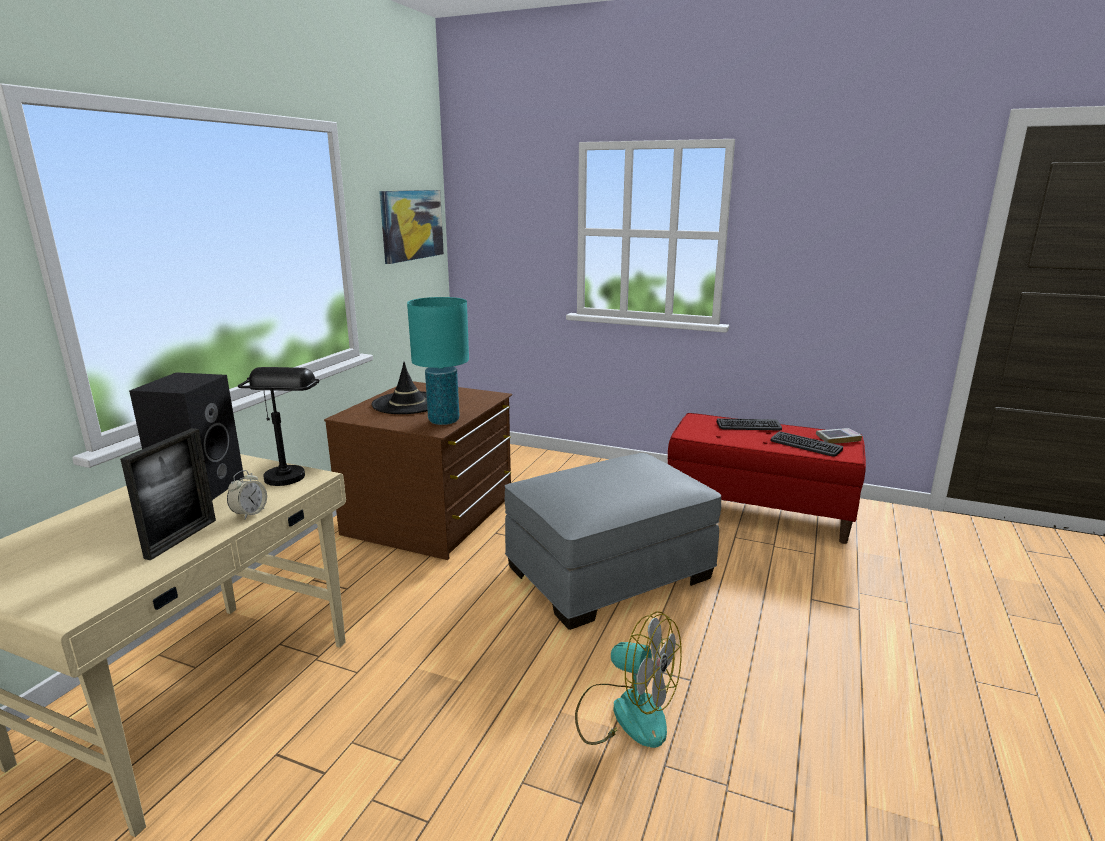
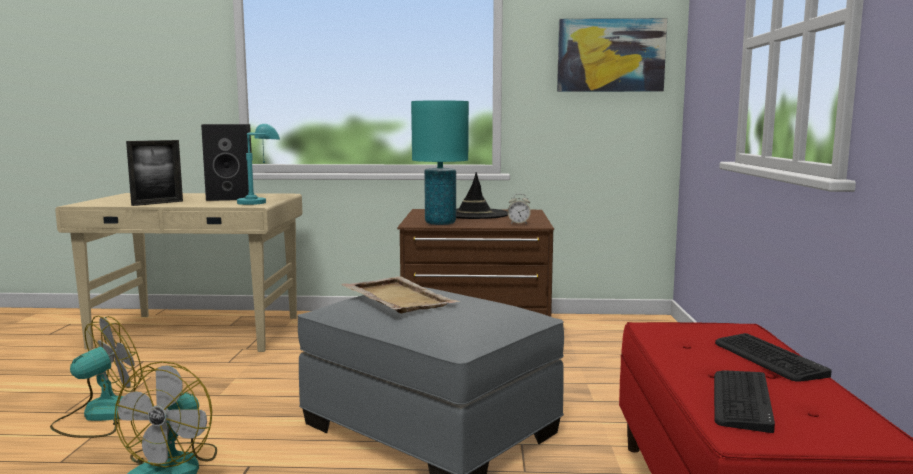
camera: 70 degrees right, 10 degrees down
picture frame [120,428,216,560] -> picture frame turned 45 degrees counterclockwise [126,140,183,206]
alarm clock [227,470,267,519] -> alarm clock moved to [508,194,531,224]
black table lamp [238,367,319,486] -> turquoise table lamp [237,124,280,205]
book [816,428,862,444] -> none
none -> fan [50,316,142,438]
none -> beige tray [341,276,460,313]

